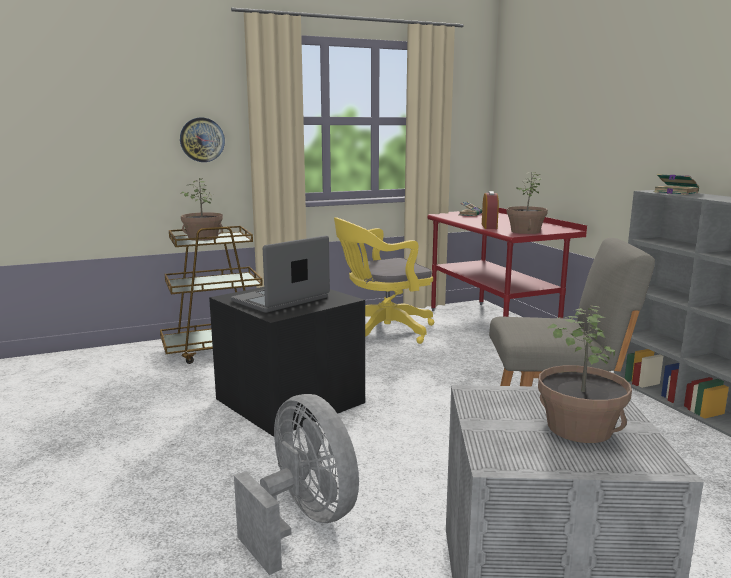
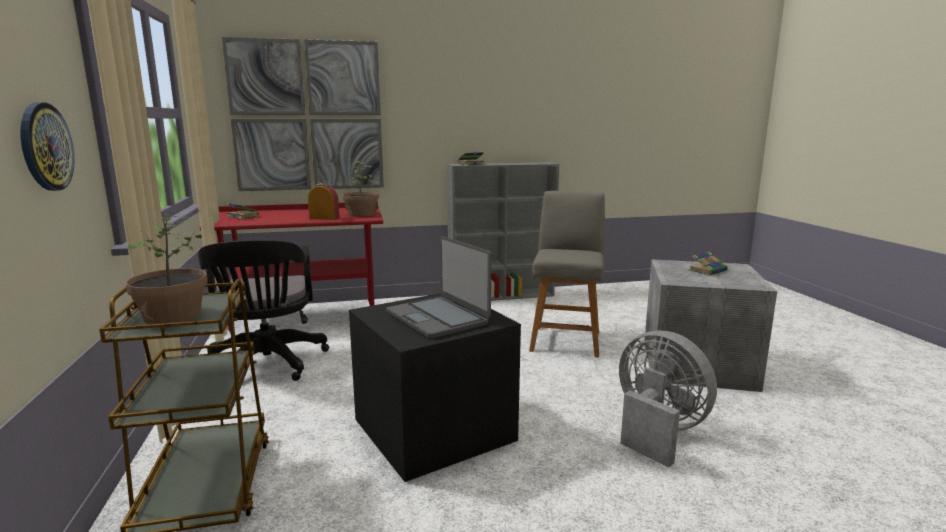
camera: 80 degrees left, 0 degrees up
grey fan [234,394,359,575] -> grey fan turned 75 degrees clockwise [619,331,717,467]
yellow office chair [334,217,434,344] -> black office chair [198,240,329,381]
potted plant [538,305,632,443] -> book [689,252,728,276]
none -> picture [222,37,384,191]

